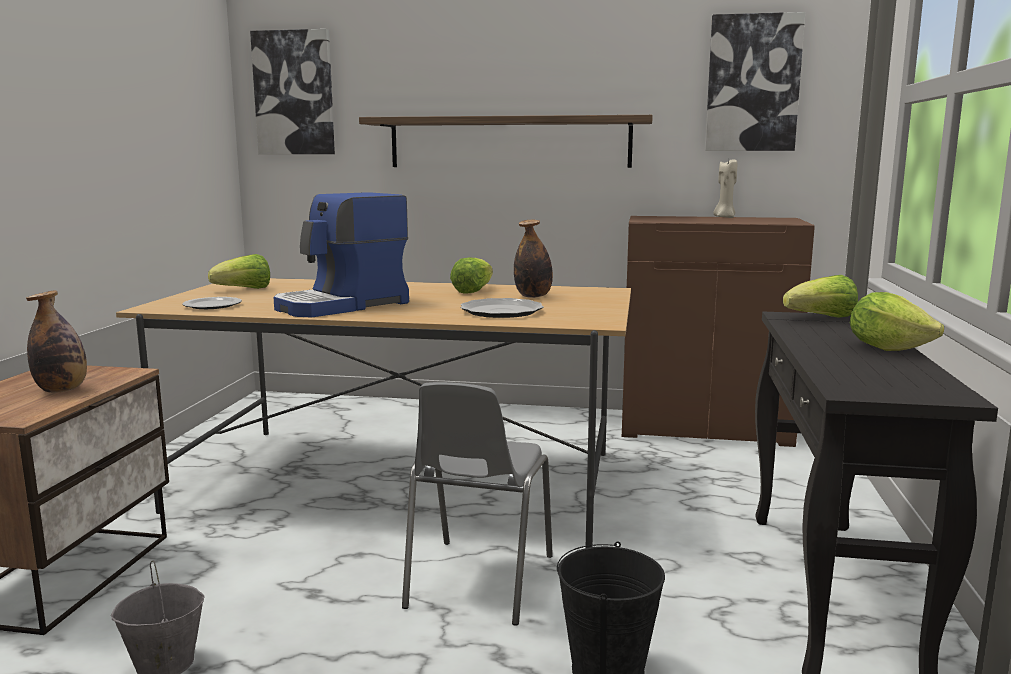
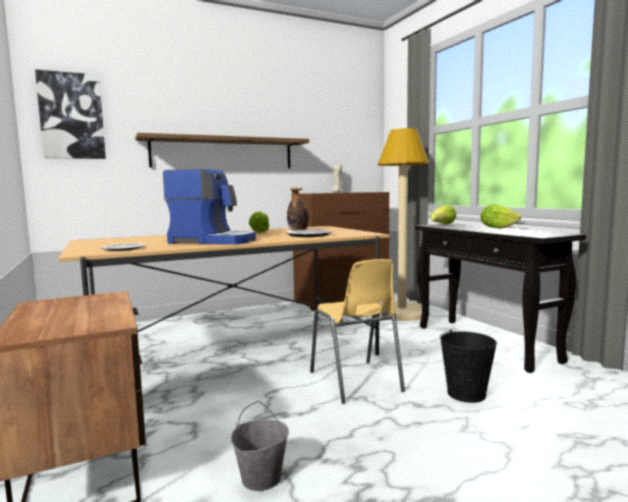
camera: 35 degrees left, 5 degrees down
bottle [26,291,87,393] -> none
lettuce [208,254,270,289] -> none
coffee machine [273,192,409,317] -> coffee machine turned 90 degrees counterclockwise [163,169,256,245]
grey chair [402,382,553,626] -> yellow chair [310,259,405,404]
picture [705,12,805,151] -> none
none -> beige floor lamp [378,128,430,321]

